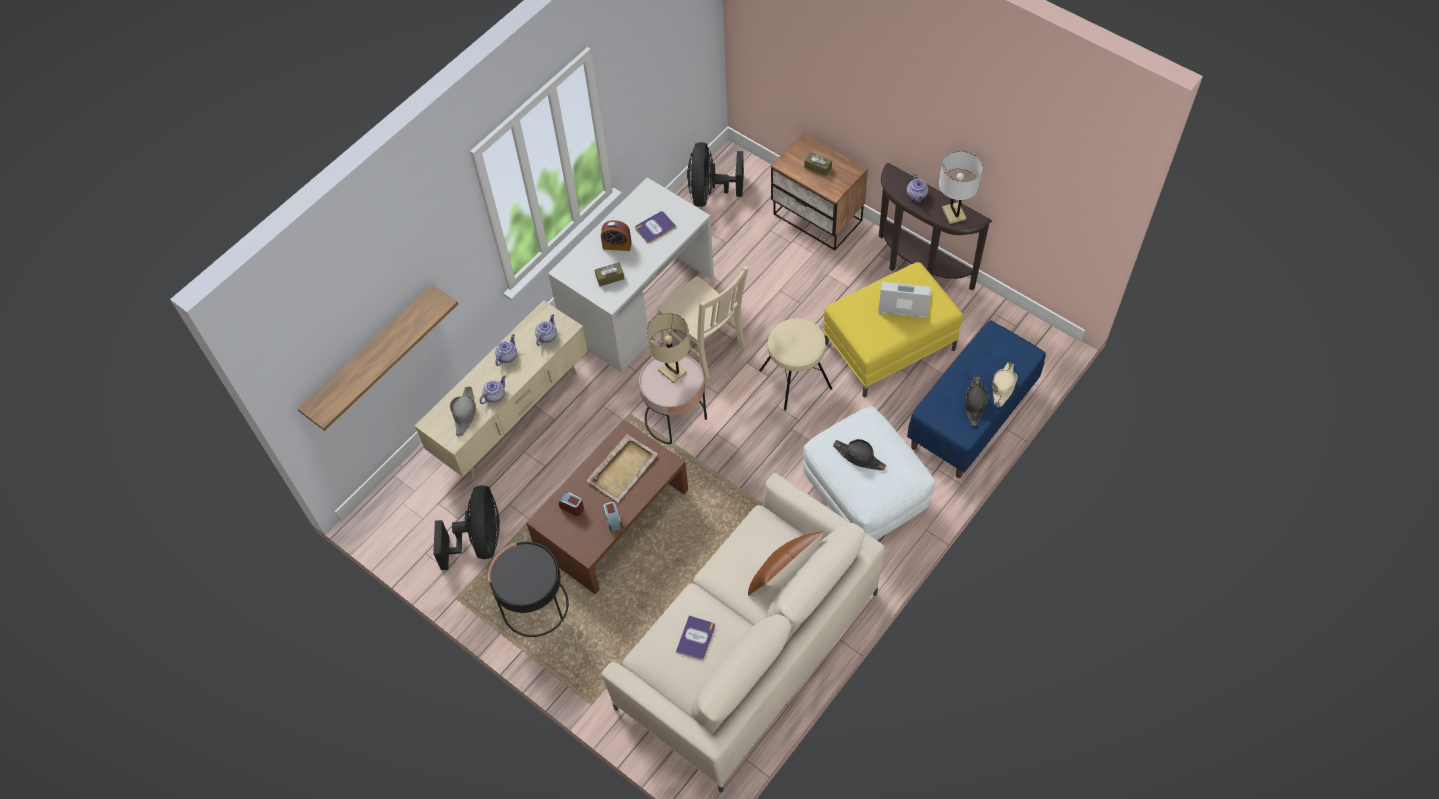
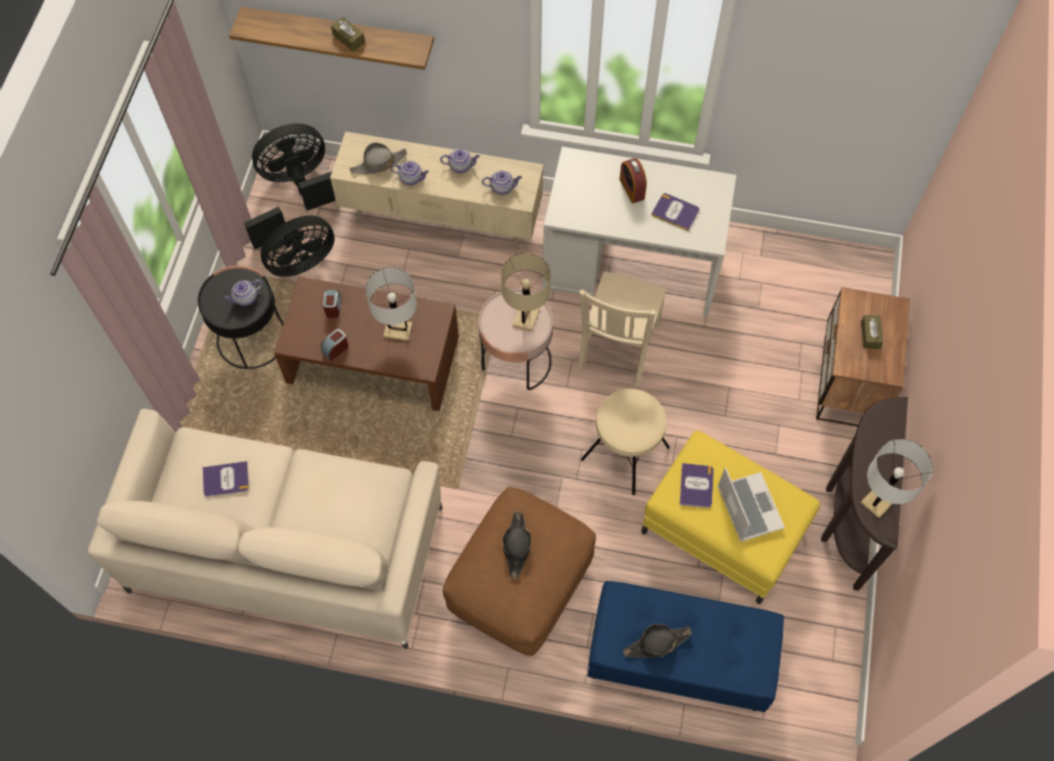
camera: 60 degrees right, 5 degrees up
beige tray [587,434,658,503] -> white table lamp [366,267,417,341]
brown tissue box [595,263,624,286] -> brown tissue box moved to [331,17,365,52]
black fan [687,142,744,207] -> black fan moved to [252,124,336,211]
brown pillow [748,531,824,596] -> none
white ottoman [803,406,935,540] -> brown ottoman [443,486,596,656]
teapot [907,174,928,202] -> teapot moved to [223,280,263,306]
beige hat [992,362,1018,407] -> none
none -> book [680,463,714,508]

